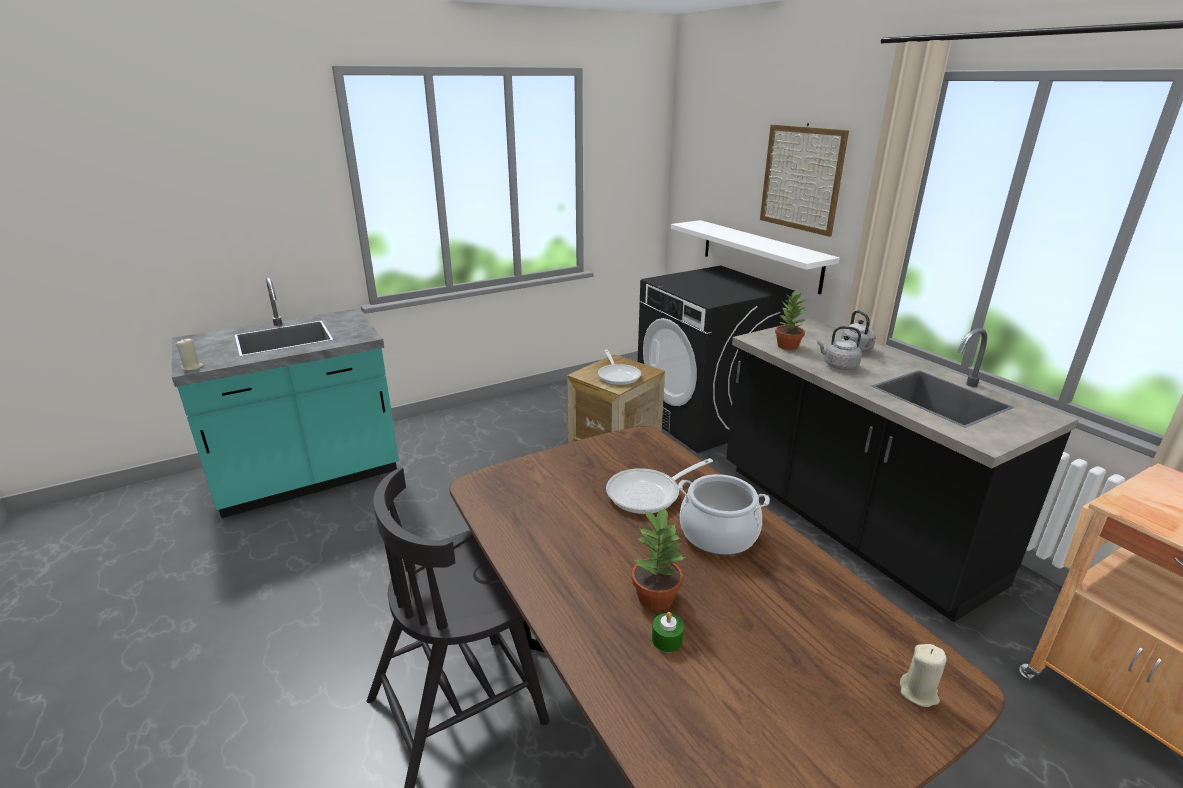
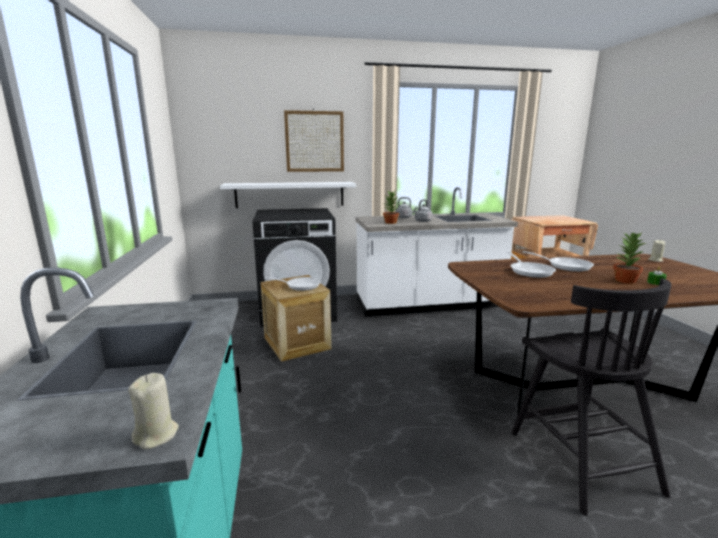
camera: 70 degrees left, 10 degrees down
cooking pot [678,474,770,555] -> frying pan [523,251,594,272]
black counter [726,319,1079,622] -> white counter [356,187,518,317]

